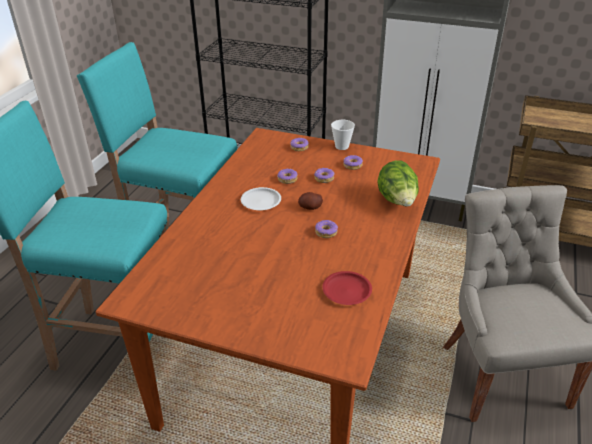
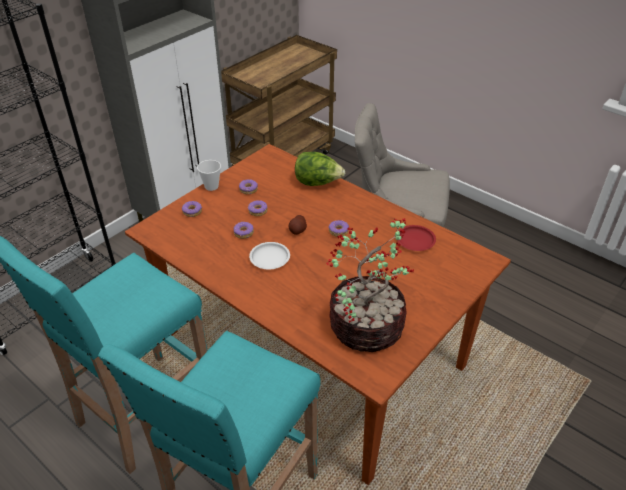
camera: 70 degrees left, 5 degrees up
none -> potted plant [326,218,414,352]

